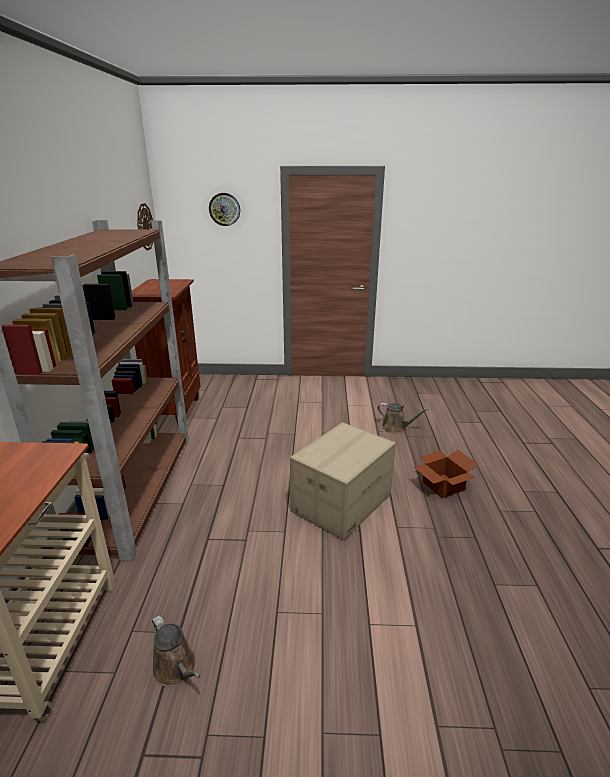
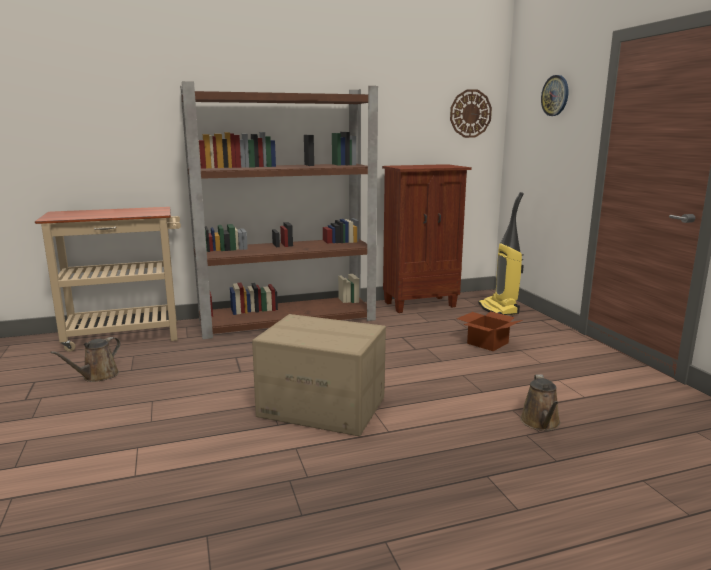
camera: 70 degrees right, 10 degrees down
cardboard box [414,450,479,498] -> cardboard box moved to [457,311,522,351]
none -> vacuum cleaner [478,192,524,315]

